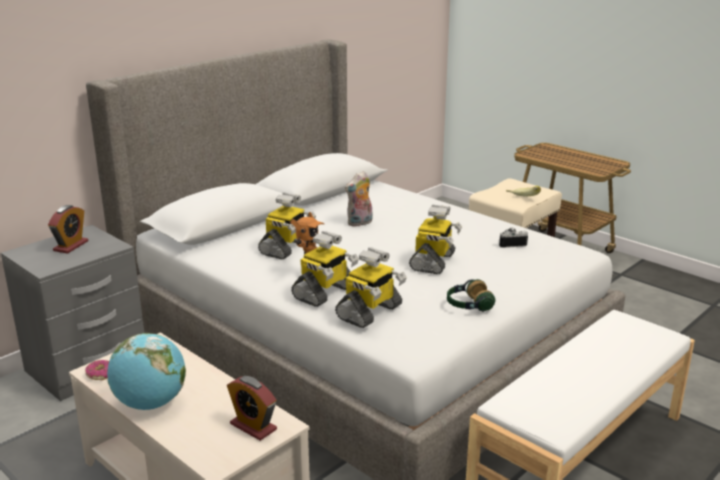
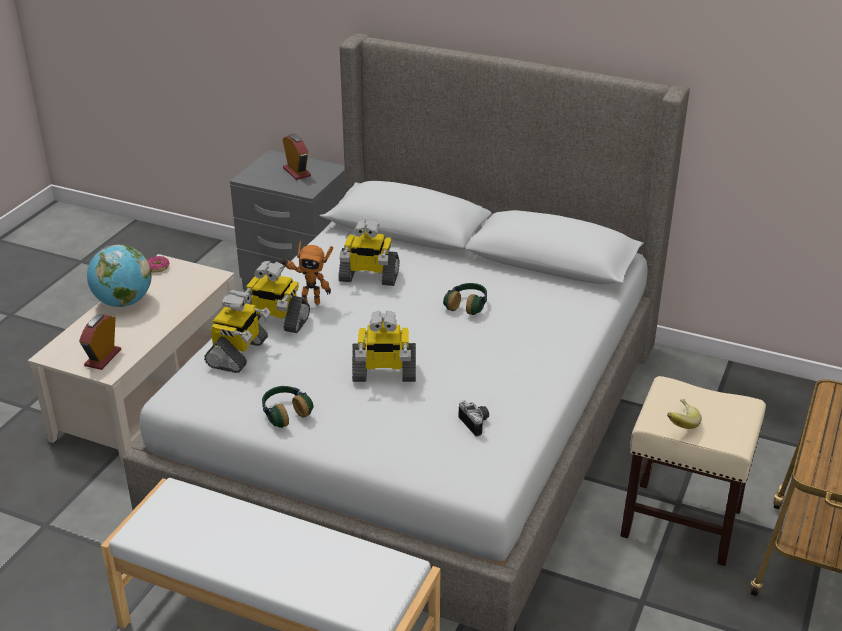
camera: 70 degrees right, 10 degrees up
alarm clock [48,205,88,254] -> alarm clock turned 120 degrees counterclockwise [283,134,311,180]
toy robot [335,248,407,328] -> toy robot turned 90 degrees counterclockwise [204,290,270,373]
plush toy [345,171,373,227] -> headphones [443,283,487,315]

